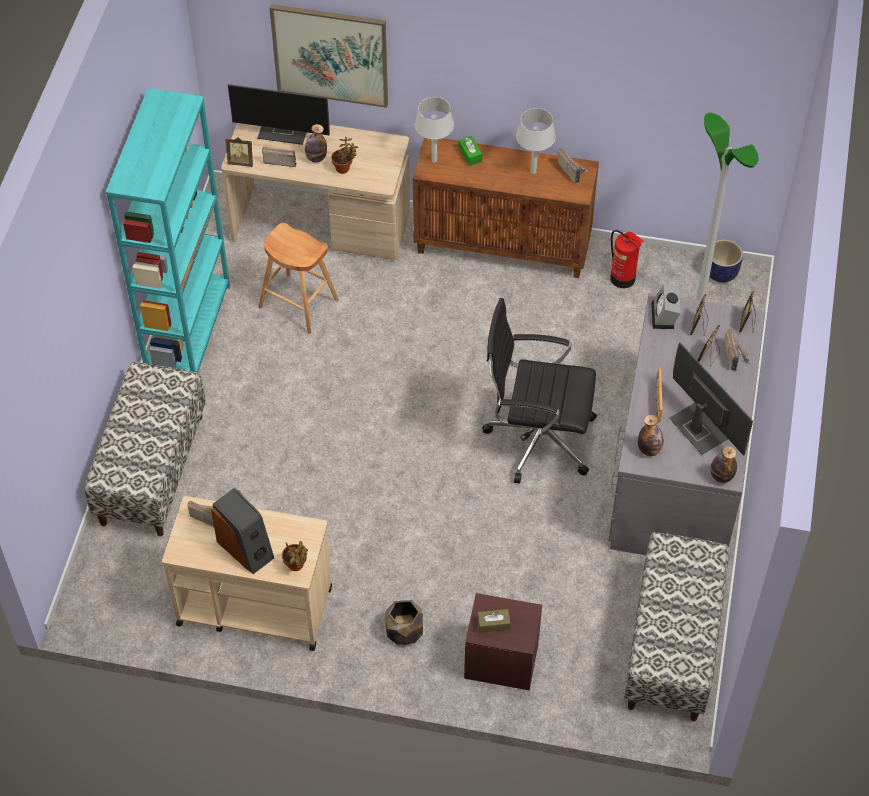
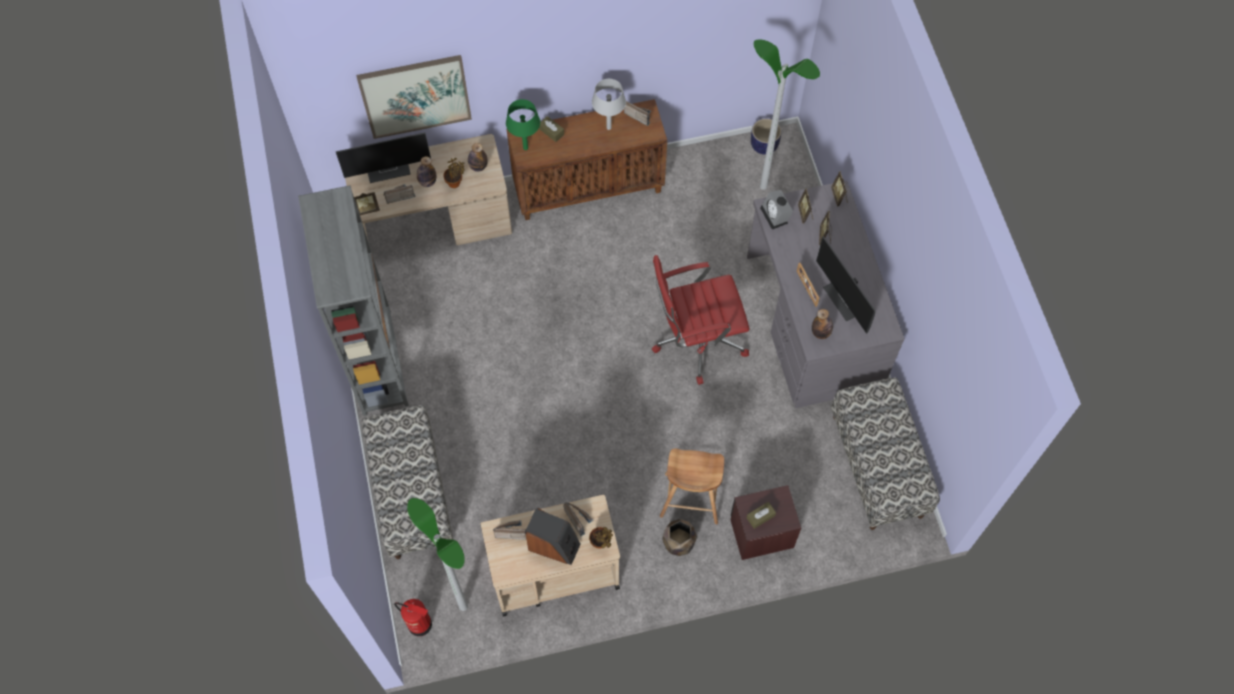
camera: 25 degrees left, 10 degrees up
turquoise bookcase [106,88,230,373] -> grey bookcase [298,185,409,416]
brown stool [259,223,339,334] -> brown stool moved to [660,448,724,524]
grey table lamp [415,97,454,163] -> green table lamp [506,99,540,150]
green tissue box [459,136,482,166] -> brown tissue box [539,116,564,142]
black office chair [482,298,597,484] -> red office chair [652,255,749,385]
fire extinguisher [610,230,644,288] -> fire extinguisher moved to [394,599,432,636]
monitor [669,342,753,456] -> monitor turned 150 degrees counterclockwise [816,236,876,334]
bottle [710,446,737,483] -> bottle moved to [468,143,488,172]
radio [724,329,751,371] -> radio moved to [563,502,594,536]
none -> floor lamp [407,498,468,611]

